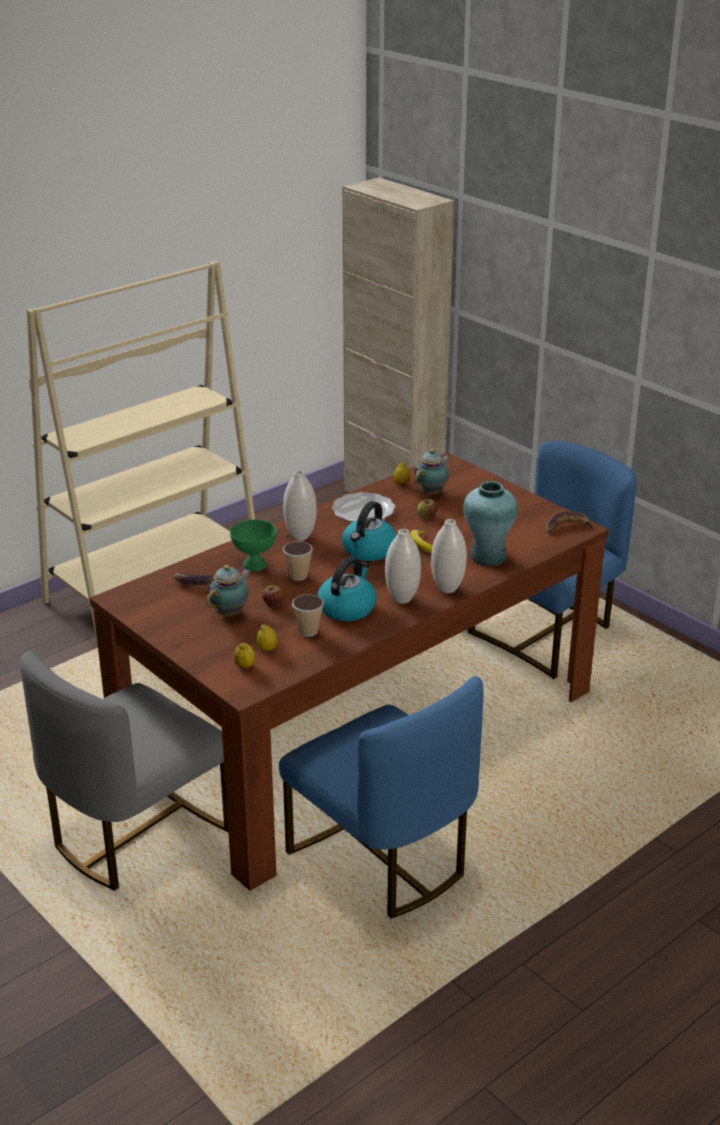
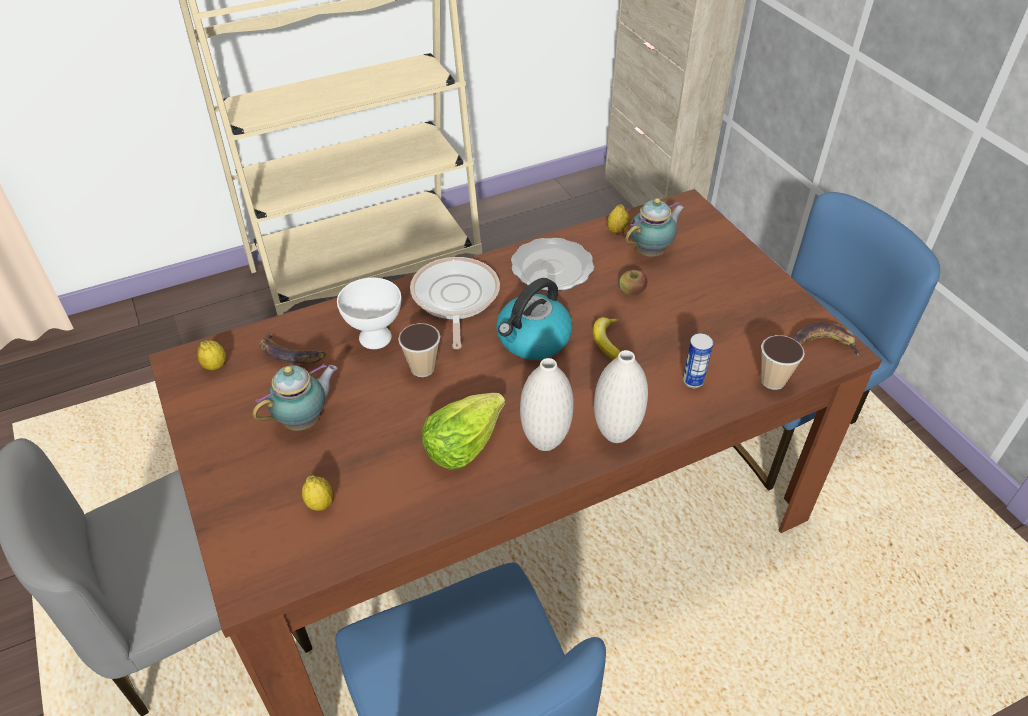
camera: 15 degrees right, 15 degrees up
green bowl [230,520,276,572] -> white bowl [337,278,401,349]
lemon [234,642,255,669] -> lemon moved to [197,340,226,371]
apple [262,583,283,607] -> none
white vase [283,470,317,541] -> frying pan [410,257,500,349]
cup [292,594,324,637] -> cup moved to [761,335,805,390]
kettle [317,557,377,621] -> lettuce [421,393,505,470]
turquoise vase [463,481,518,566] -> can [683,334,713,388]

